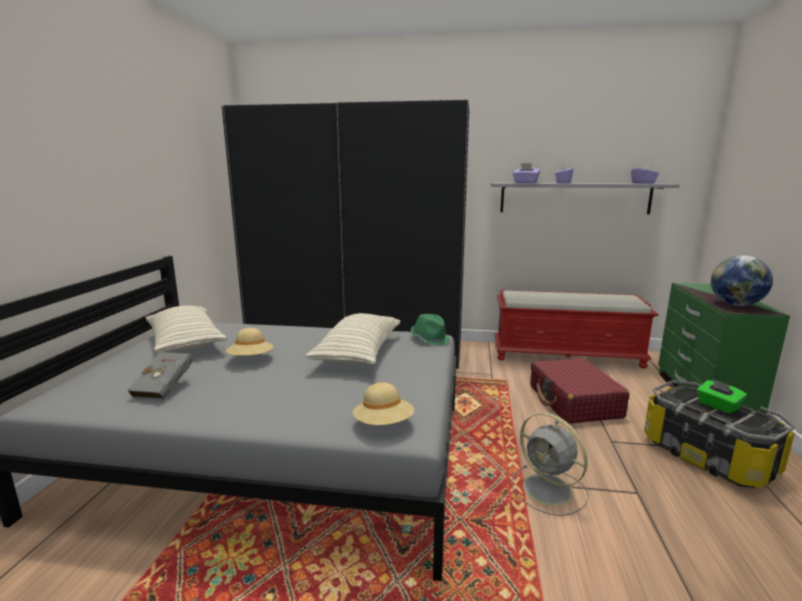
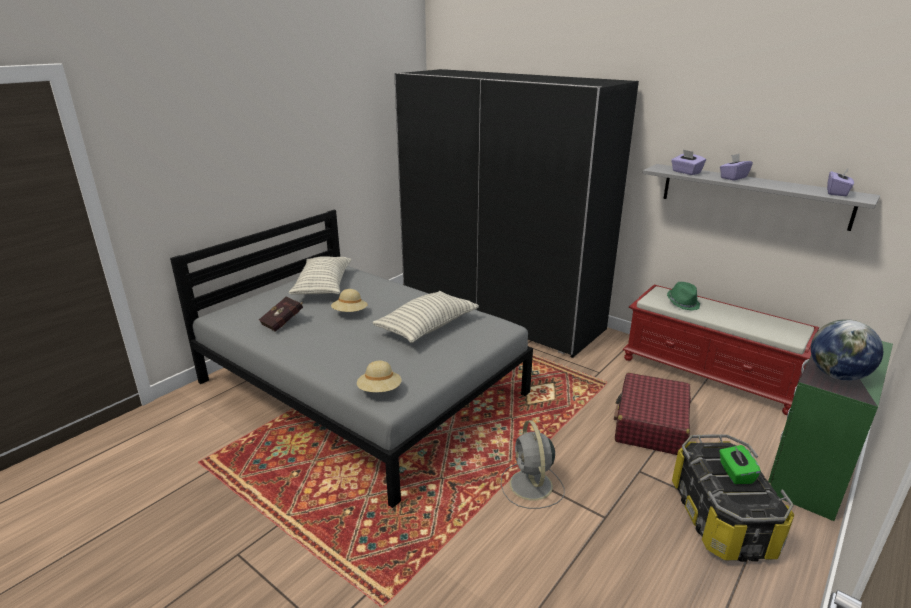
camera: 30 degrees right, 10 degrees up
grey book [127,352,193,399] -> red book [259,297,304,332]
green hat [410,314,450,345] -> green hat moved to [667,282,700,311]

